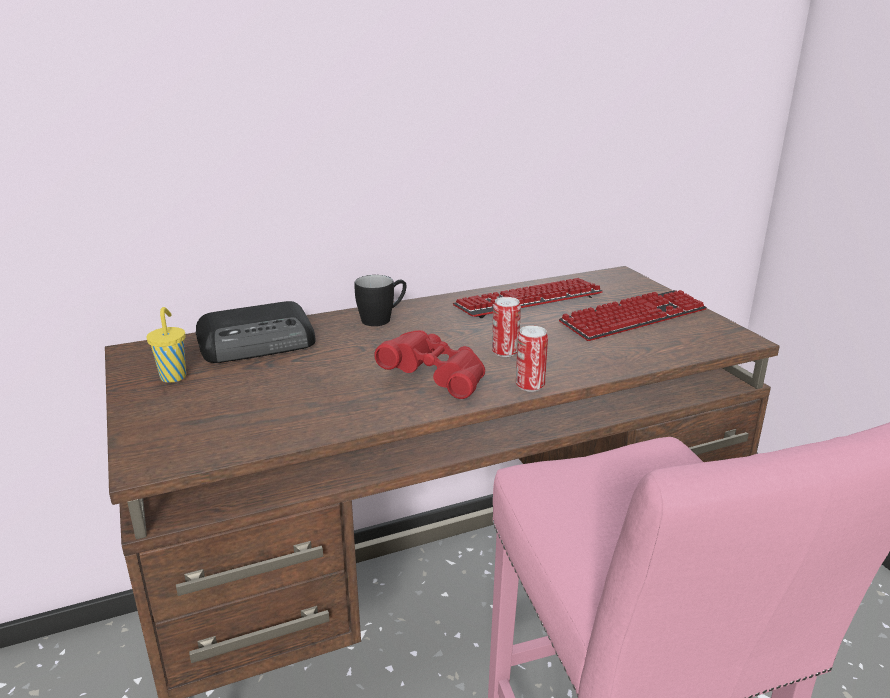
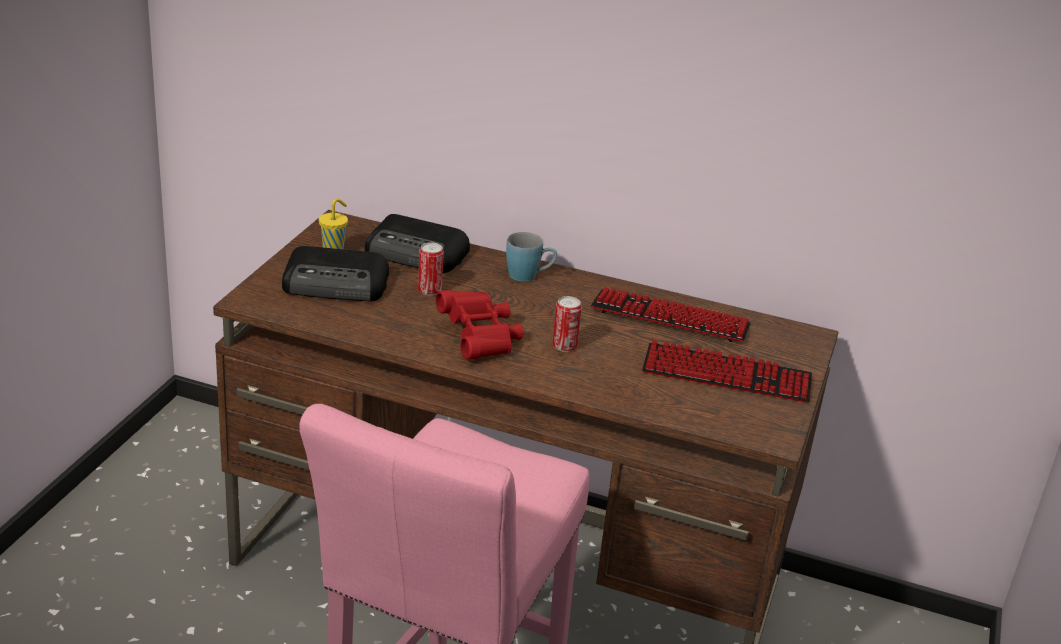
camera: 40 degrees right, 5 degrees up
black mug [354,275,406,326] -> blue mug [506,232,557,282]
can [516,326,548,392] -> can moved to [418,242,444,296]
none -> radio [282,246,389,301]

